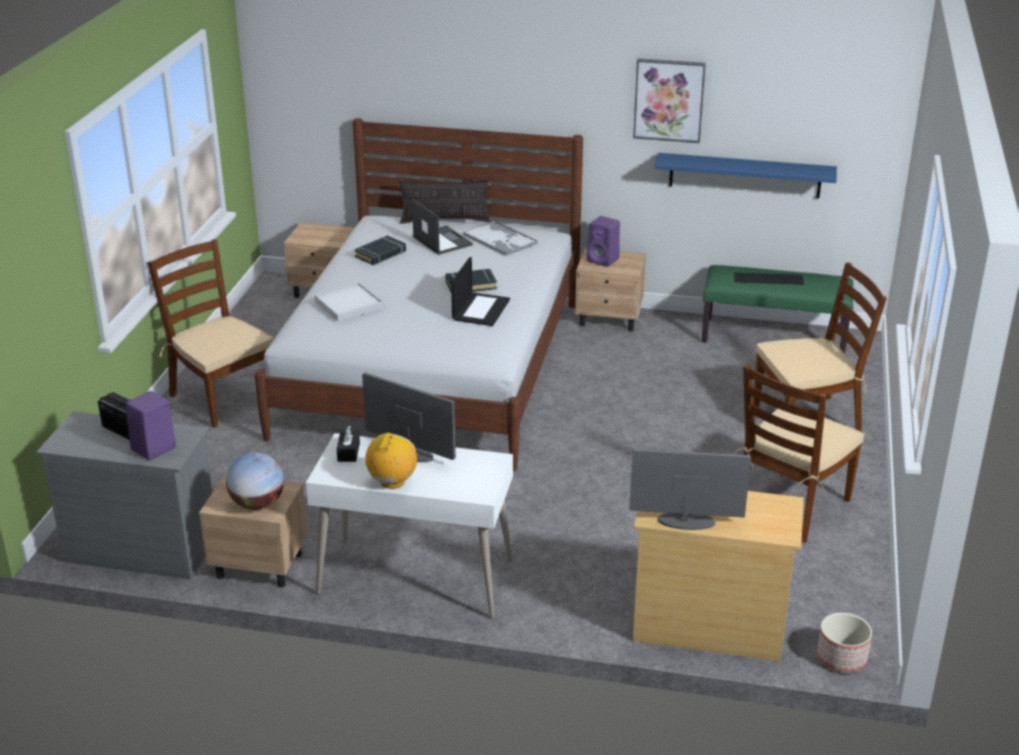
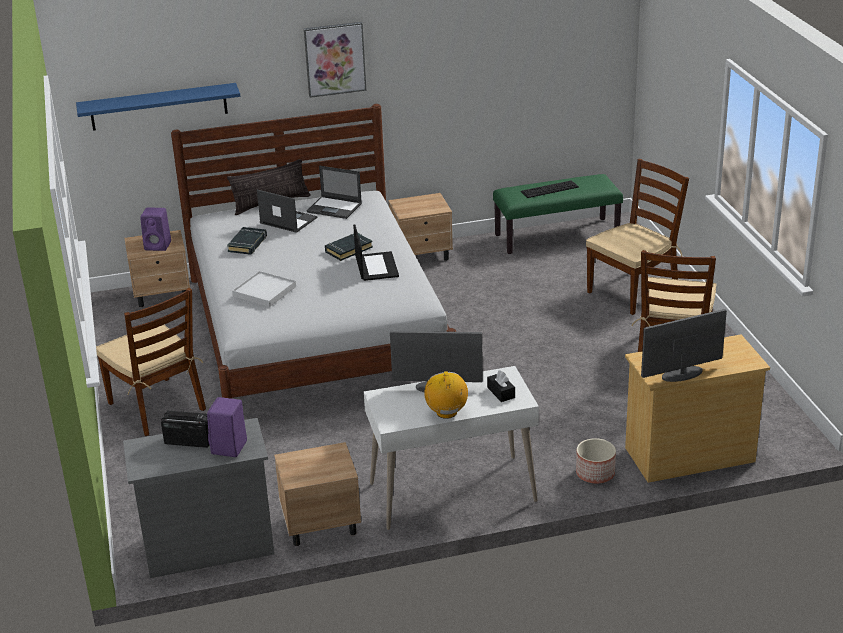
camera: 25 degrees left, 0 degrees up
brown chair [147,239,274,428] -> brown chair turned 150 degrees counterclockwise [96,288,206,436]
globe [226,452,284,510] -> none
black tissue box [337,426,360,462] -> black tissue box moved to [487,370,515,402]
tray [463,221,537,256] -> laptop [307,166,362,219]
purple speaker [587,216,620,267] -> purple speaker moved to [140,207,171,251]
picture [633,59,706,143] -> picture moved to [304,22,366,98]
blue shelf [654,153,837,199] -> blue shelf moved to [76,83,240,131]
planter [817,613,872,673] -> planter moved to [576,438,616,483]

